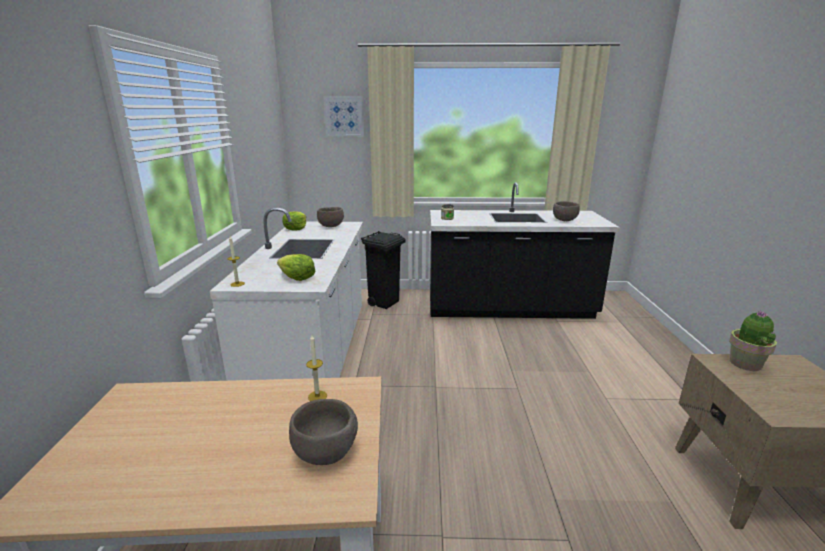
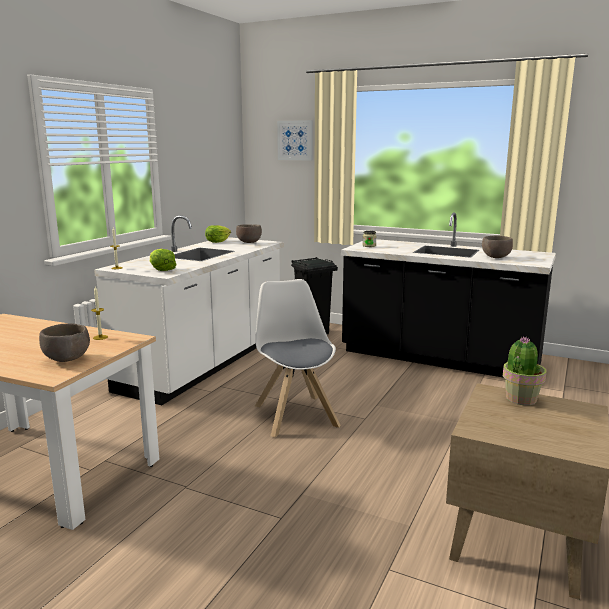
camera: 25 degrees right, 5 degrees down
none -> chair [255,279,341,438]

